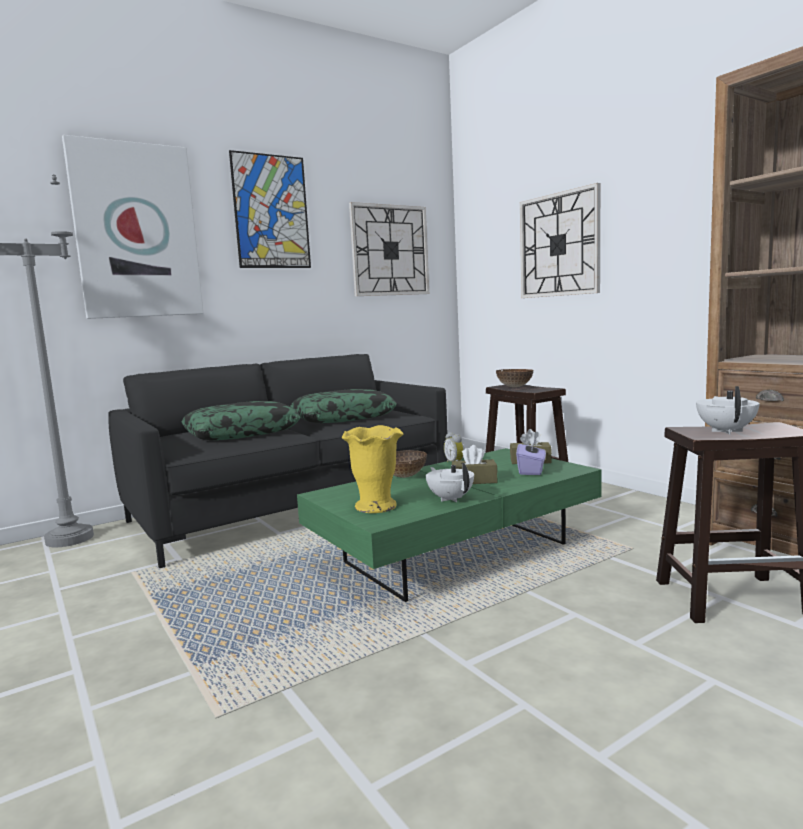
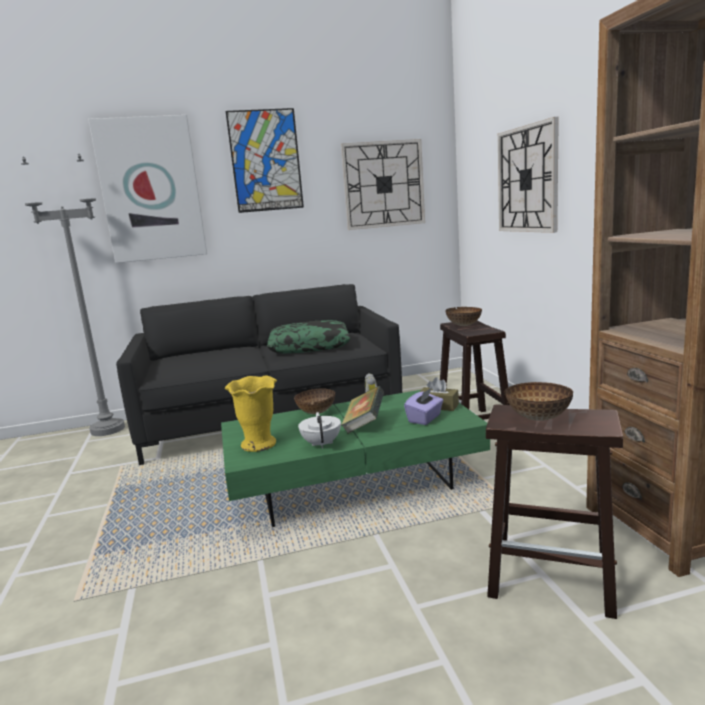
camera: 20 degrees right, 5 degrees up
pillow [182,401,300,440] -> none
brown tissue box [452,445,498,484] -> book [341,386,384,434]
white teapot [696,386,760,434] -> bowl [505,382,573,421]

